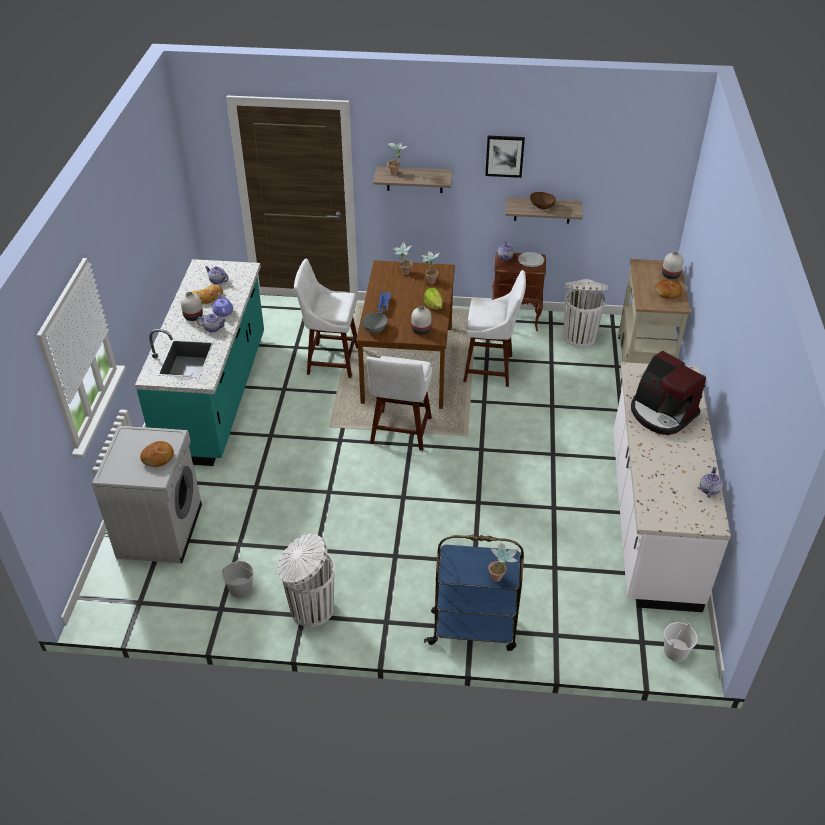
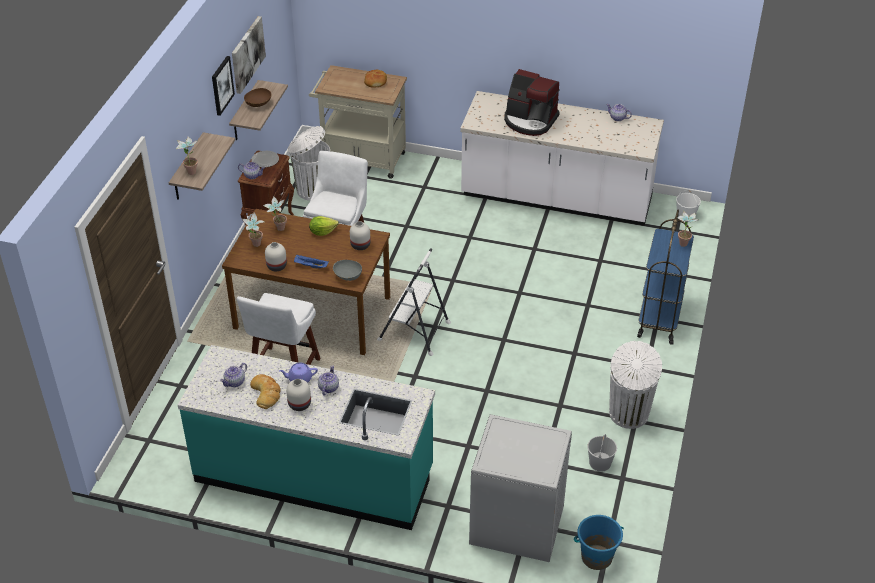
camera: 80 degrees left, 0 degrees up
bread [140,441,174,467] -> none
white chair [366,356,432,451] -> white step ladder [377,248,451,356]
coffee machine [631,351,706,435] -> coffee machine turned 60 degrees clockwise [504,69,560,136]
white vase [662,251,684,279] -> white vase moved to [265,242,287,271]
none -> picture [232,16,266,94]
none -> blue bucket [574,515,624,570]

